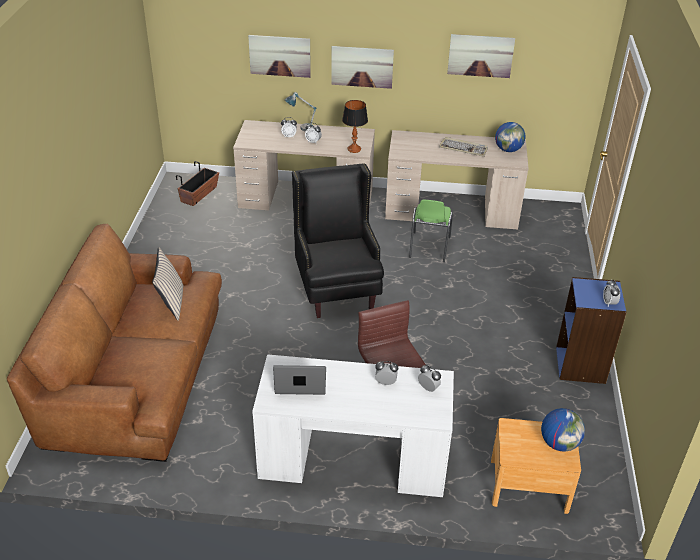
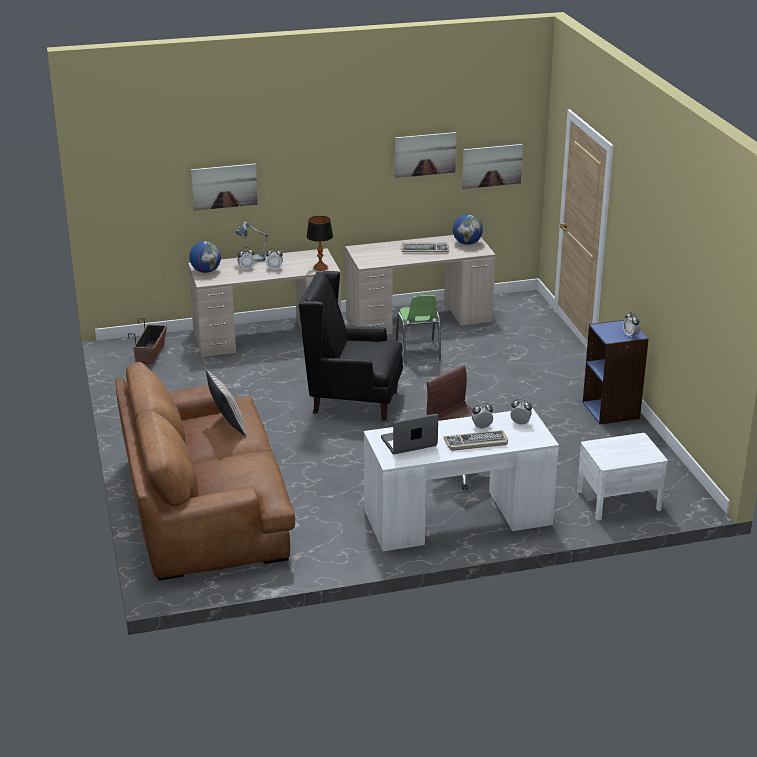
camera: 20 degrees left, 10 degrees down
black armchair [292,164,384,318] -> black armchair turned 45 degrees counterclockwise [299,271,403,421]
picture [331,46,394,89] -> picture moved to [462,144,523,189]
brown nightstand [491,418,581,514] -> white nightstand [577,433,667,521]
globe [541,408,585,452] -> globe moved to [189,241,221,273]
none -> keyboard [444,430,508,451]

